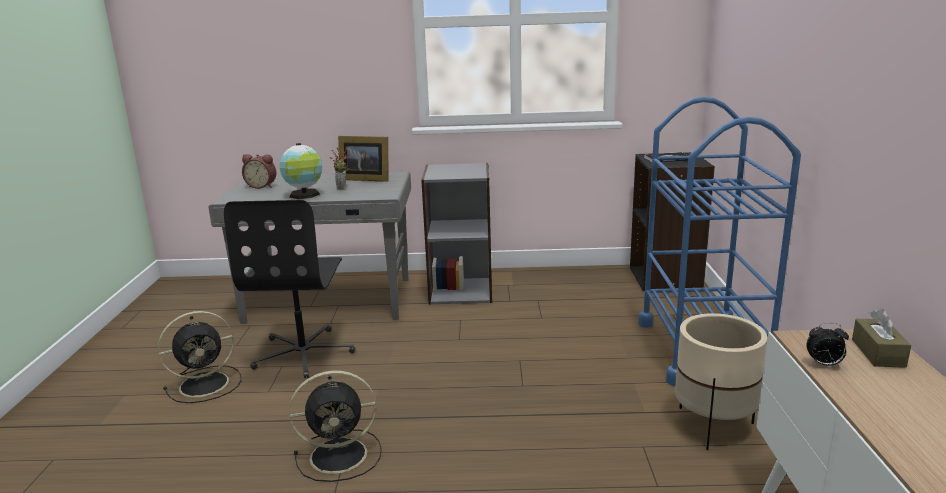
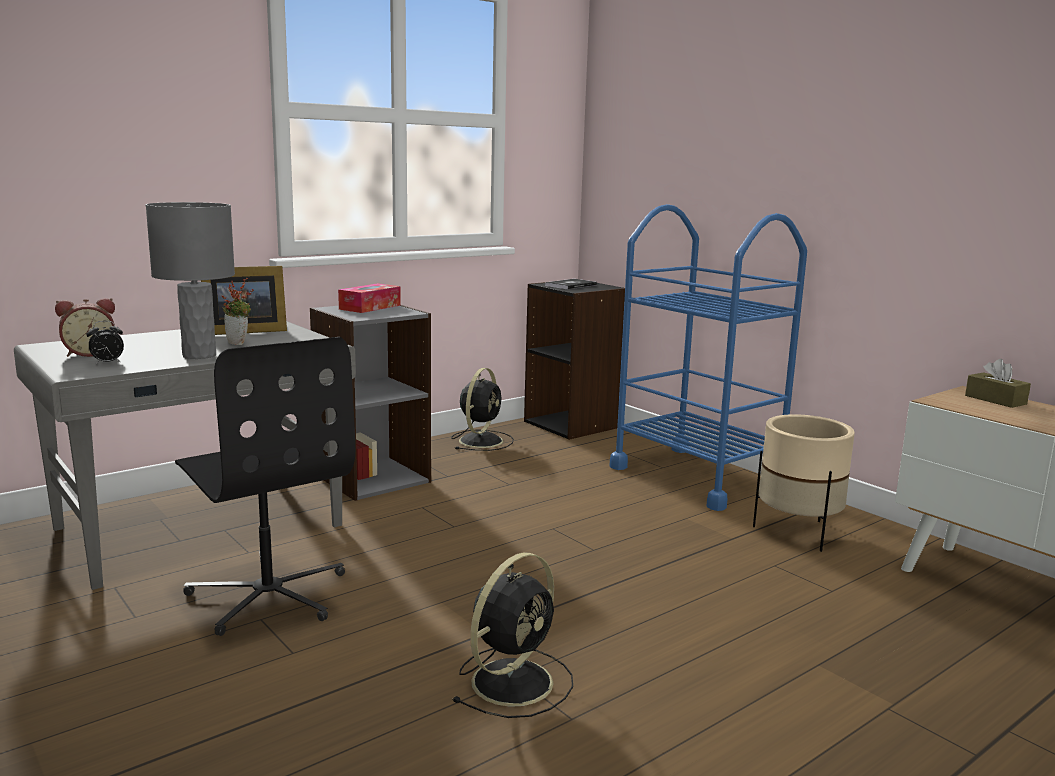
camera: 40 degrees left, 5 degrees down
black fan [158,311,241,403] -> black fan moved to [451,368,514,451]
globe [280,143,322,199] -> grey table lamp [146,202,235,359]
alarm clock [806,322,849,367] -> alarm clock moved to [87,321,124,364]
none -> tissue box [338,283,401,313]

